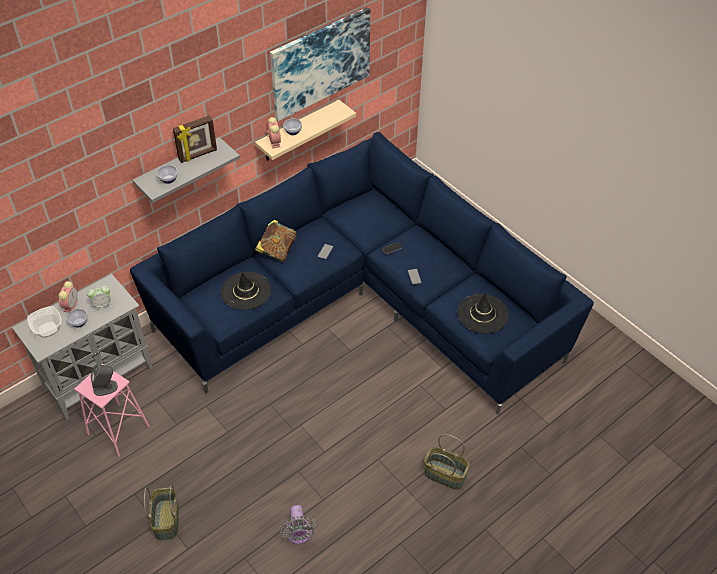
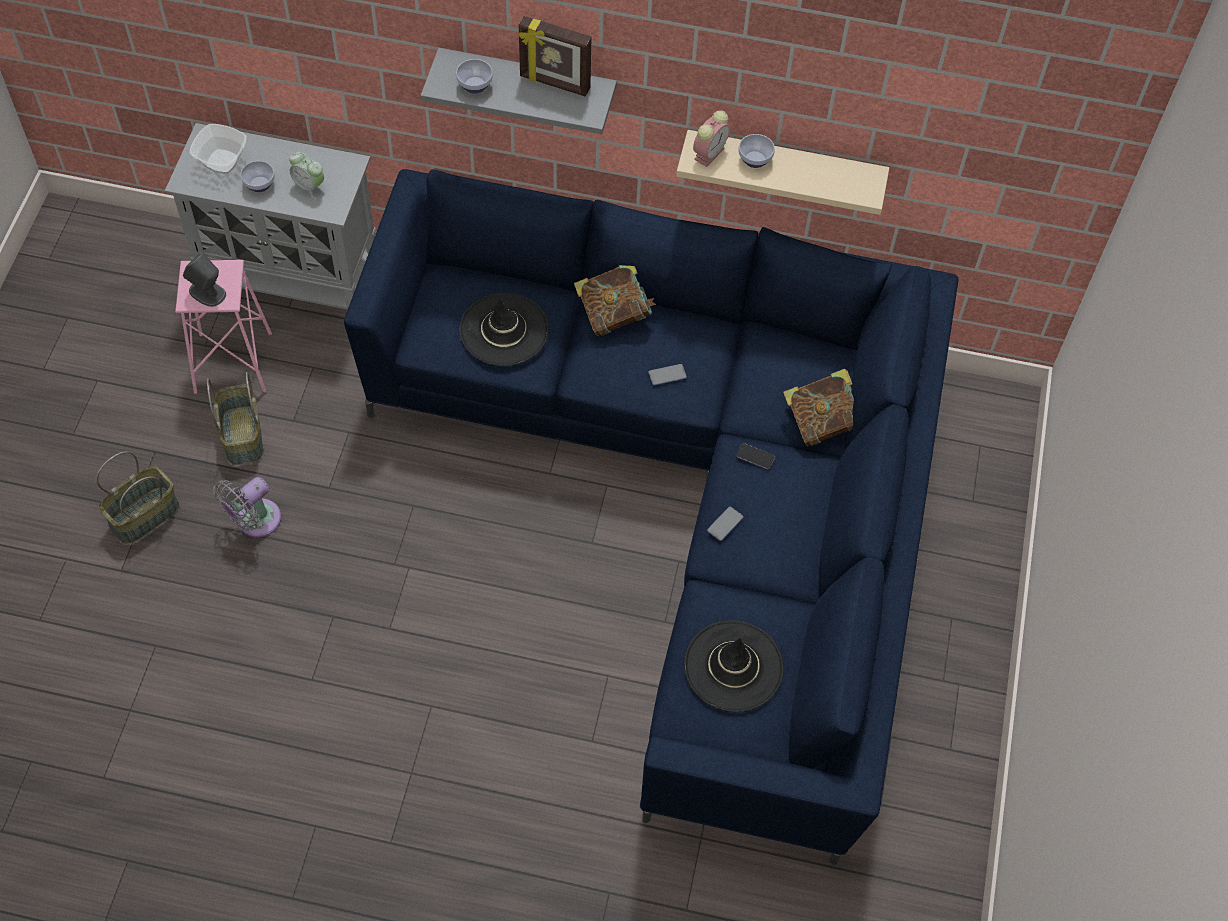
camera: 50 degrees right, 10 degrees up
alarm clock [58,281,78,312] -> none
picture [270,7,371,121] -> none
grey fan [279,505,318,544] -> grey fan moved to [213,477,281,537]
basket [424,434,470,490] -> basket moved to [207,372,263,465]
none -> book [783,369,854,446]

